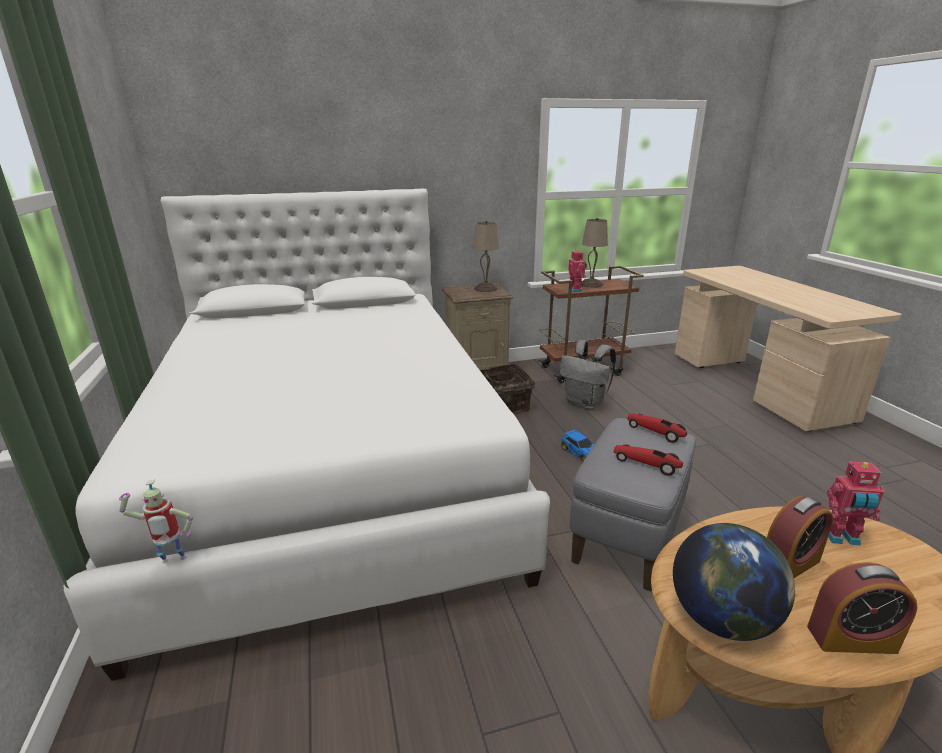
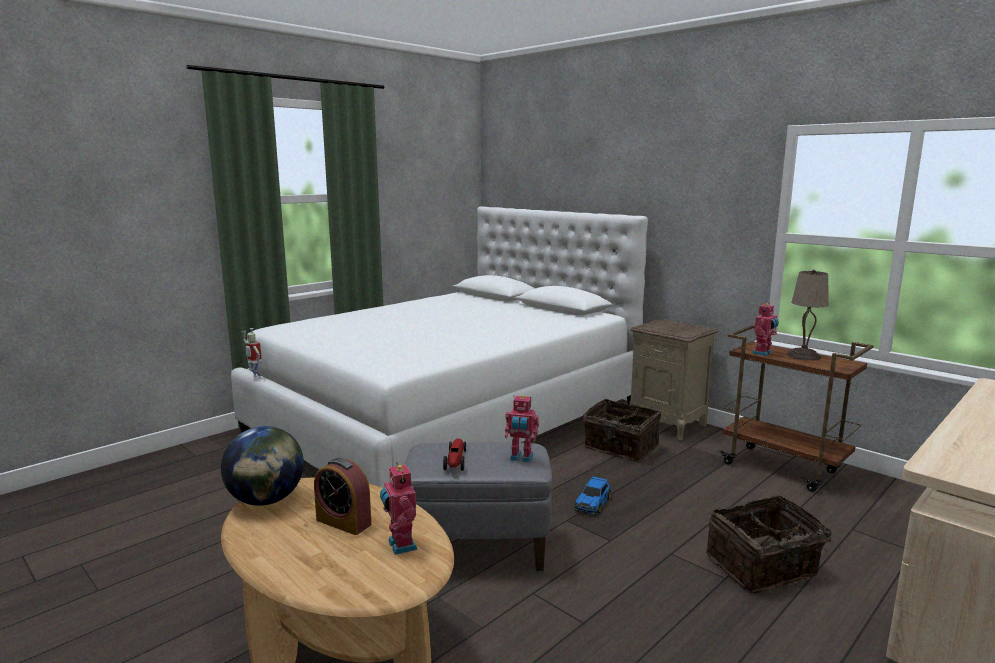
camera: 60 degrees right, 10 degrees down
beige table lamp [473,221,499,292] -> none
grey backpack [560,340,616,409] -> none
toy car [627,414,687,443] -> toy robot [505,395,539,462]
alarm clock [807,562,917,654] -> none
none -> basket [706,495,841,594]

